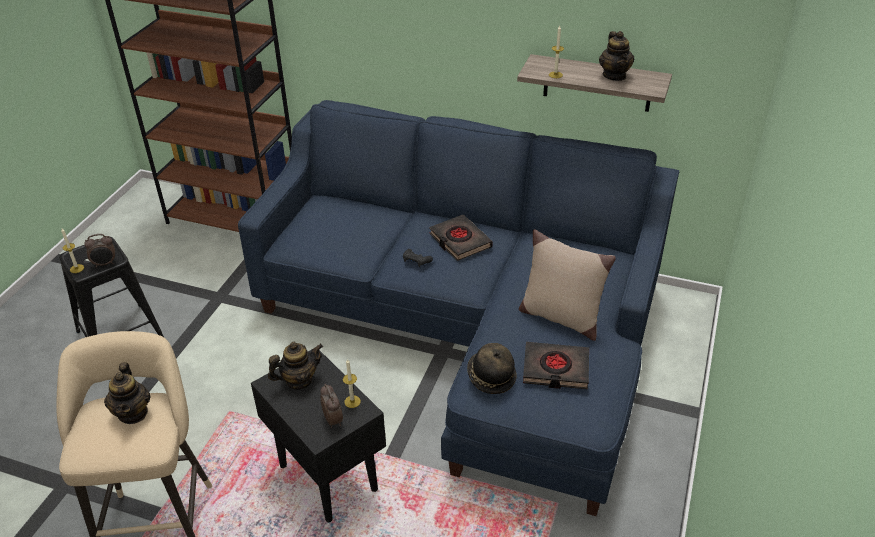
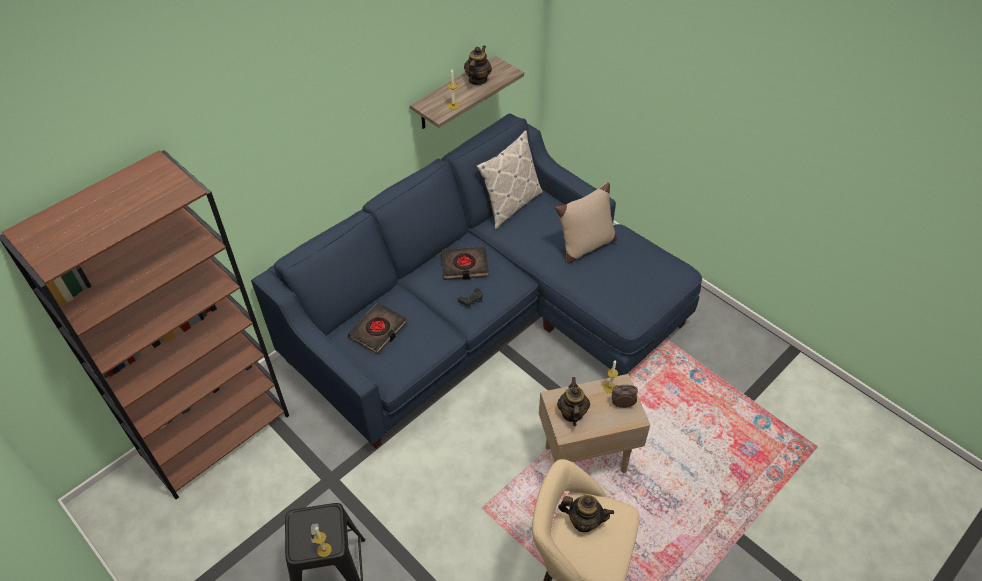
camera: 65 degrees left, 10 degrees up
alarm clock [84,234,115,268] -> none
black side table [251,348,386,522] -> beige side table [539,374,650,473]
hat [467,343,517,394] -> none
black book [523,342,589,389] -> black book moved to [347,303,407,354]
teapot [599,31,634,81] -> teapot turned 90 degrees counterclockwise [464,45,492,85]
none -> pillow [476,130,543,229]

